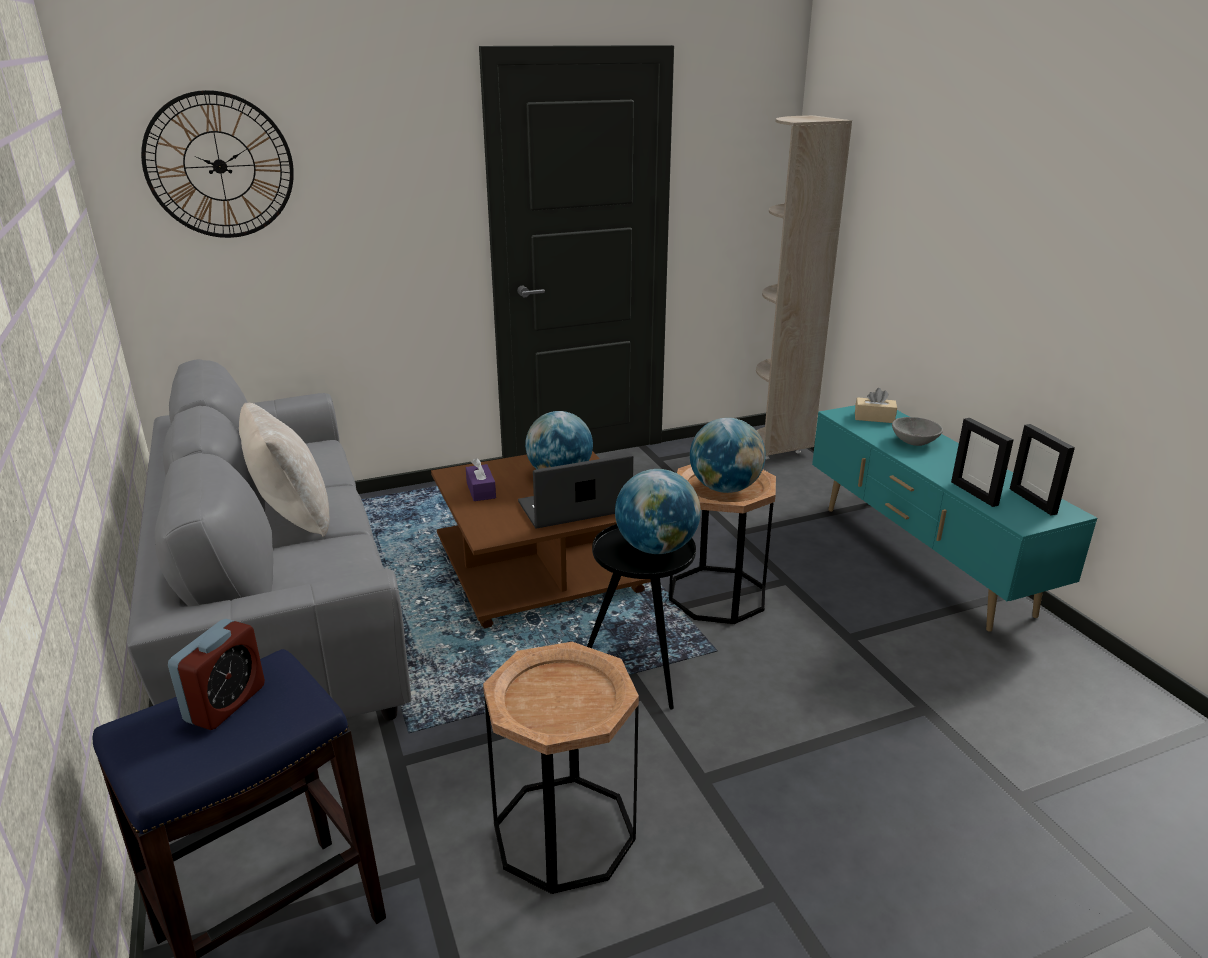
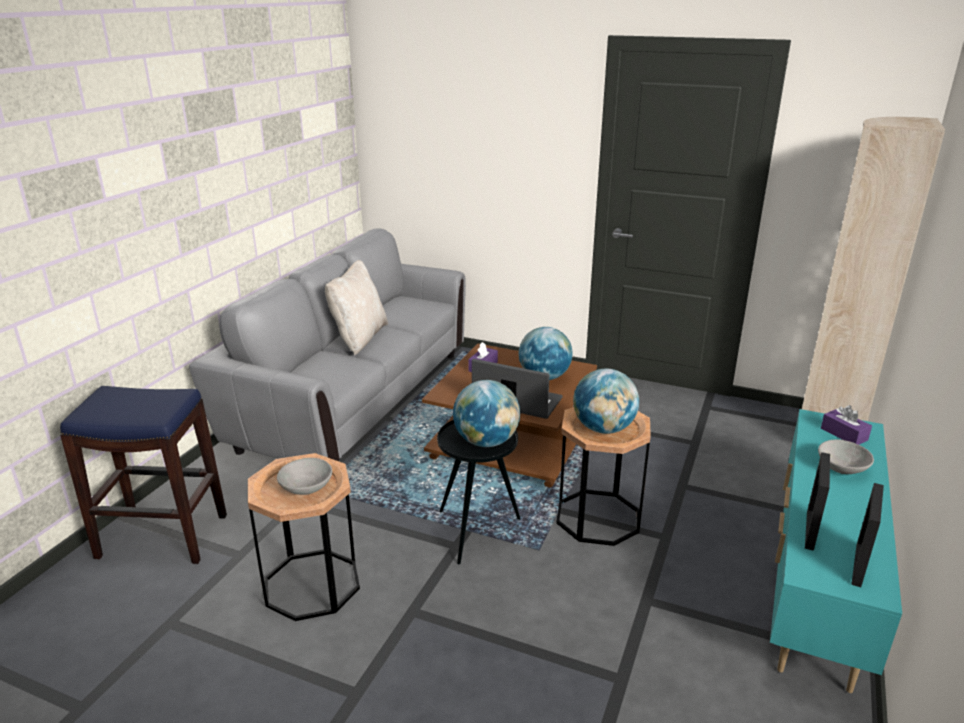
camera: 45 degrees right, 0 degrees up
wall clock [141,90,294,238] -> none
alarm clock [168,619,265,730] -> none
beige tissue box [855,388,897,423] -> purple tissue box [821,405,872,445]
none -> grey bowl [277,458,332,495]

